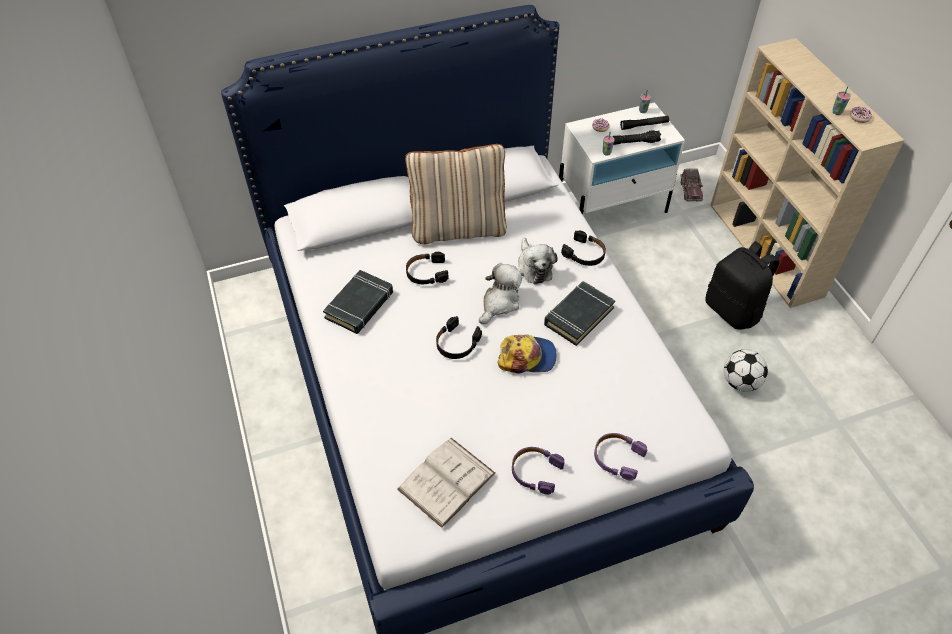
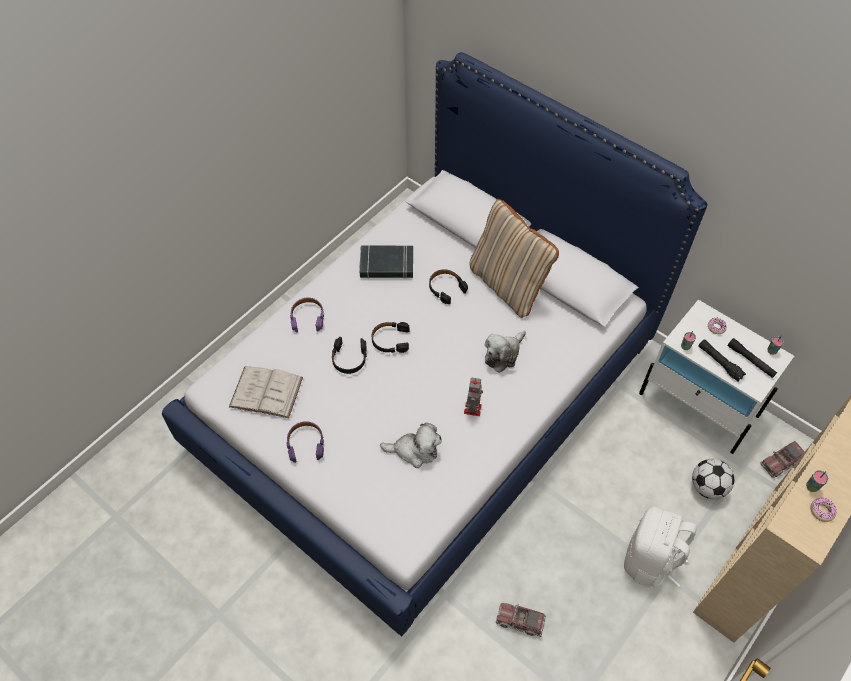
camera: 60 degrees right, 5 degrees up
plush toy [479,263,522,324] -> plush toy moved to [380,422,442,468]
cap [497,335,557,374] -> none
black book [544,281,616,346] -> toy robot [464,378,483,416]
black headphones [561,231,606,266] -> black headphones moved to [331,337,367,374]
purple headphones [594,433,647,481] -> purple headphones moved to [290,298,324,332]
black backpack [705,241,780,330] -> white backpack [624,506,697,587]
football [724,349,768,392] -> football moved to [692,459,734,499]
none -> toy truck [496,603,546,637]

